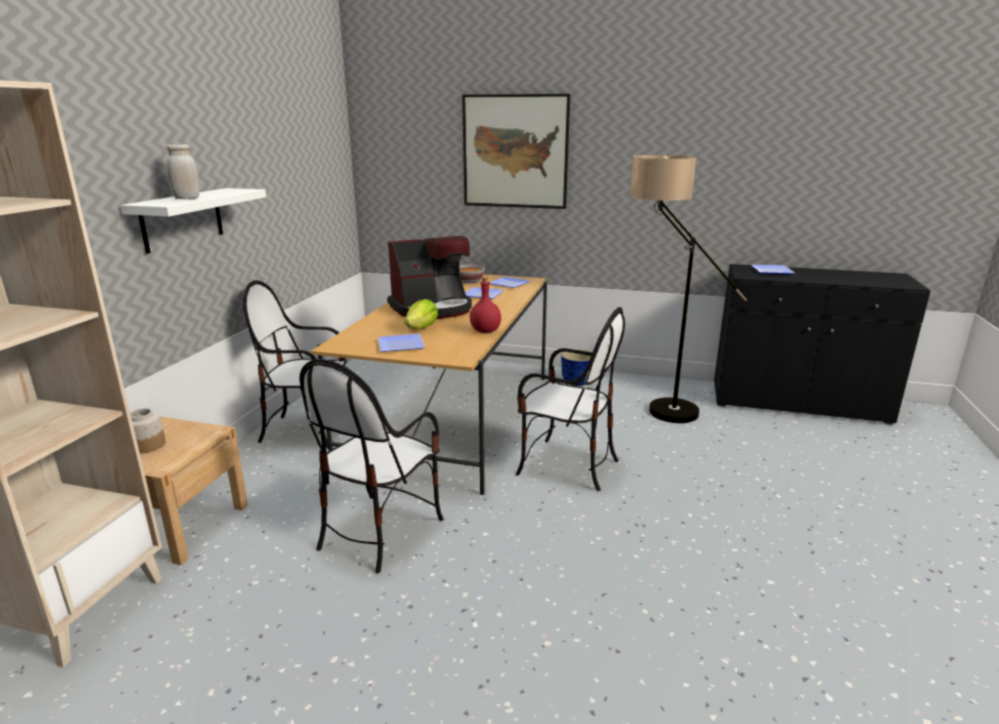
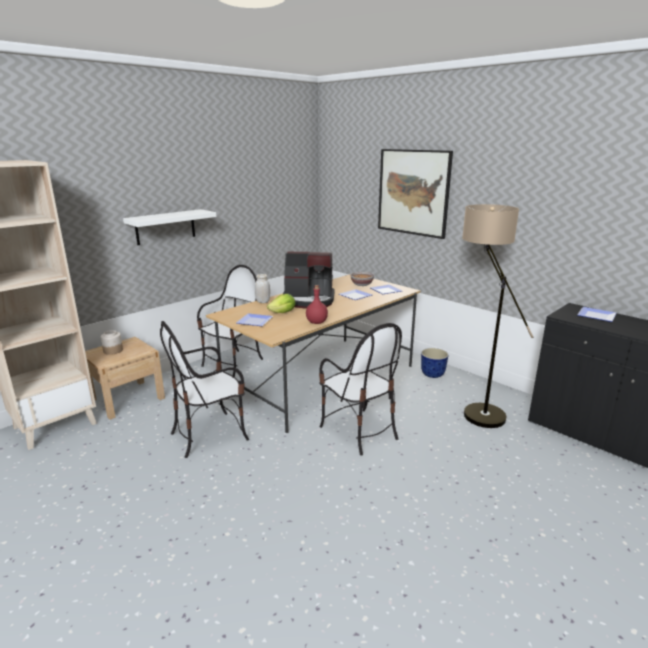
camera: 30 degrees right, 0 degrees up
white jar [166,144,200,199] -> white jar moved to [255,274,270,303]
chair [243,280,347,449] -> chair turned 90 degrees clockwise [197,265,263,377]

